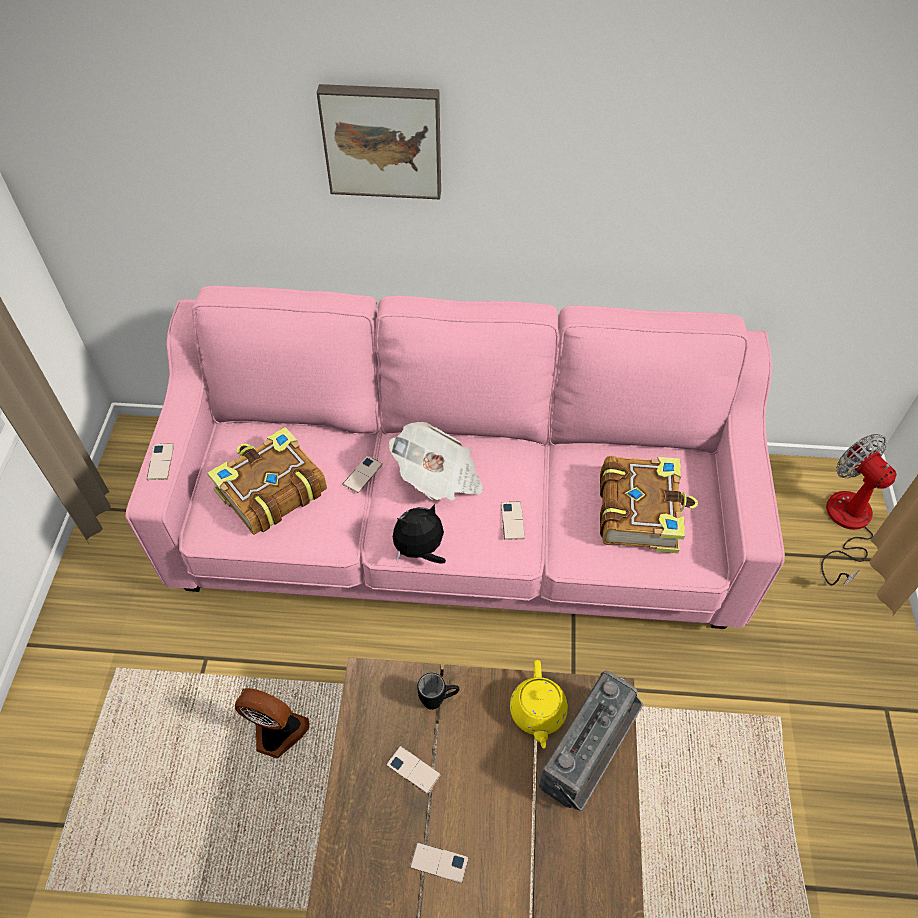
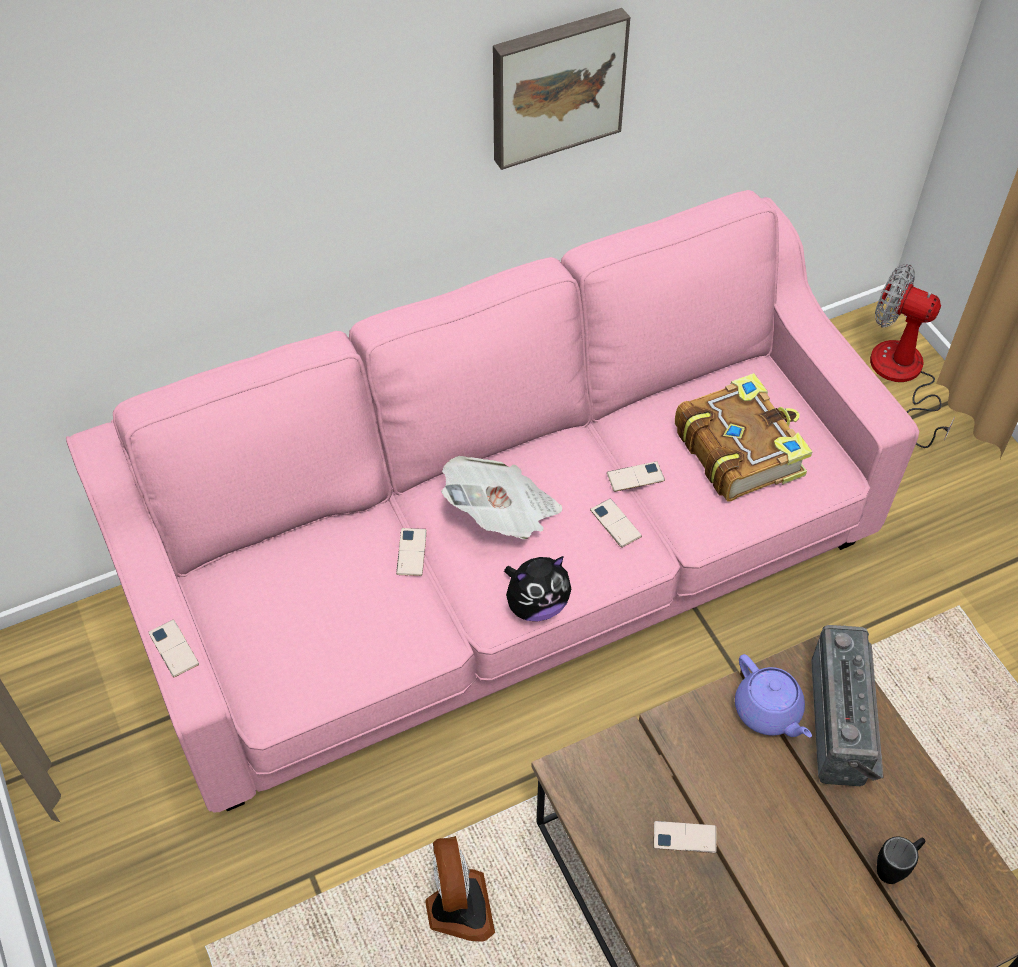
camera: 30 degrees left, 0 degrees up
book [207,427,327,535] -> none
fan [235,688,309,758] -> fan turned 90 degrees clockwise [425,836,495,942]
picture [316,84,441,199] -> picture moved to [493,8,630,170]
plush toy [393,504,446,564] -> plush toy turned 150 degrees counterclockwise [504,556,571,622]
phone [410,842,469,883] -> phone moved to [607,461,665,492]
black mug [417,673,459,710] -> black mug moved to [877,837,925,884]
yellow teapot [510,660,568,749] -> purple teapot [735,654,812,737]

